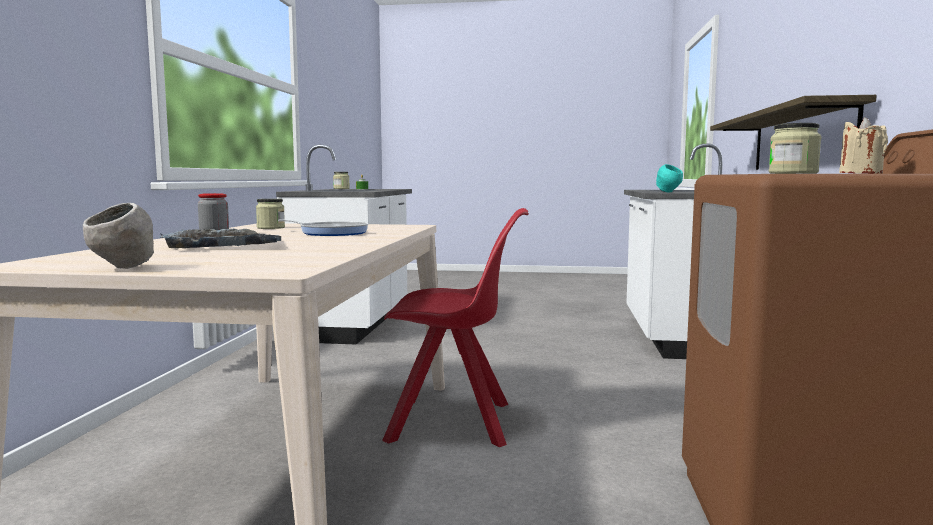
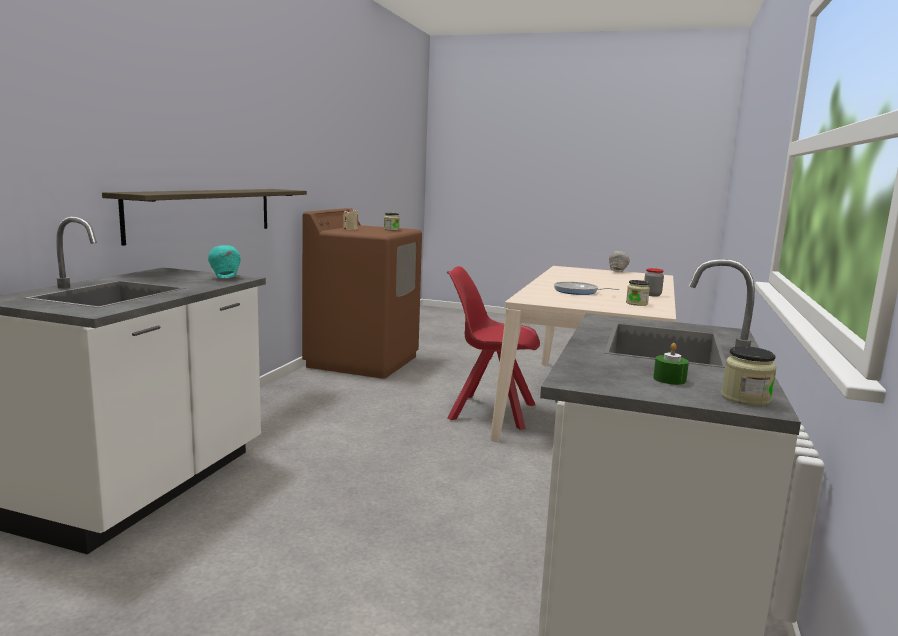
camera: 170 degrees left, 5 degrees up
grey tray [158,228,281,248] -> none

